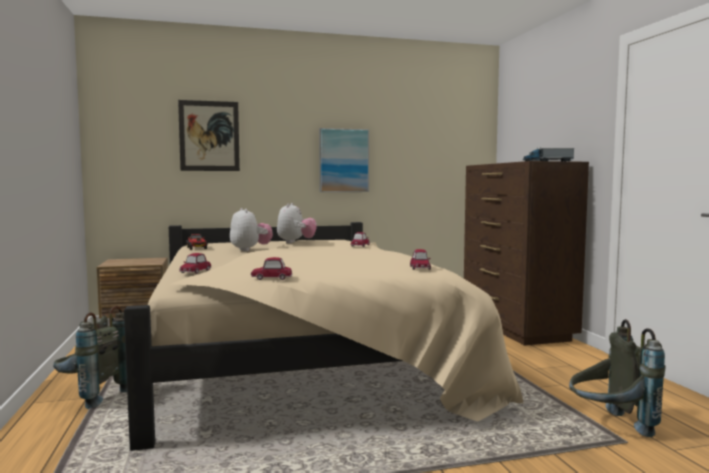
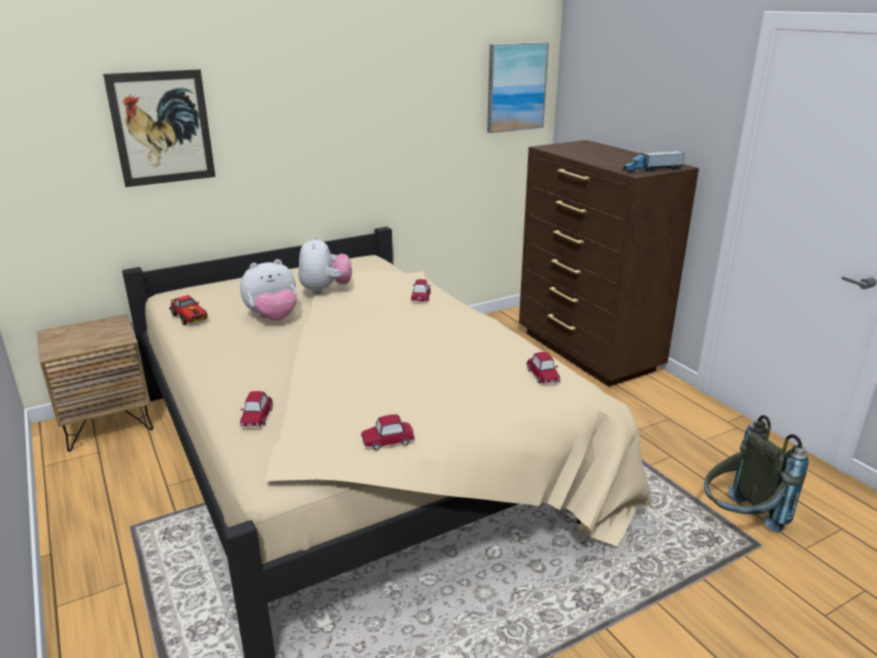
camera: 15 degrees left, 20 degrees up
grey backpack [53,306,127,409] -> none
plush toy [230,208,273,251] -> plush toy turned 105 degrees clockwise [240,259,297,321]
picture [319,128,369,192] -> picture moved to [487,42,549,133]

